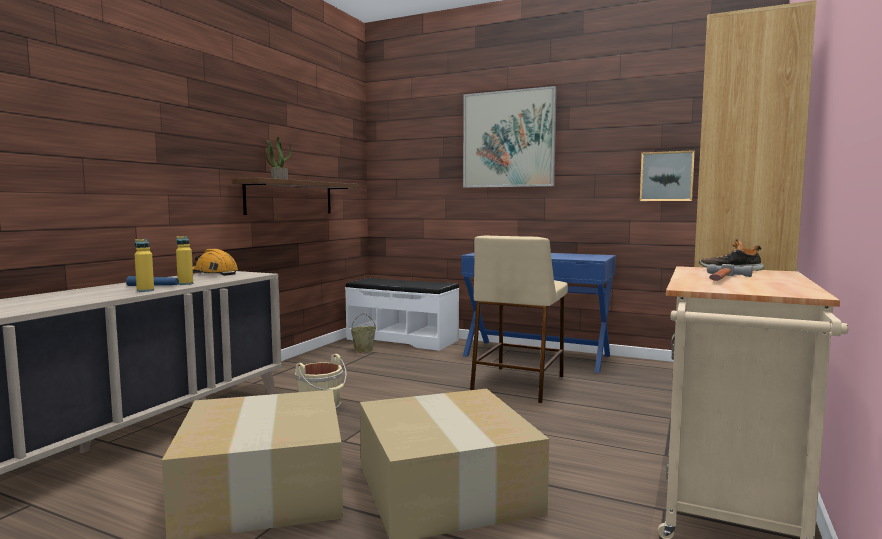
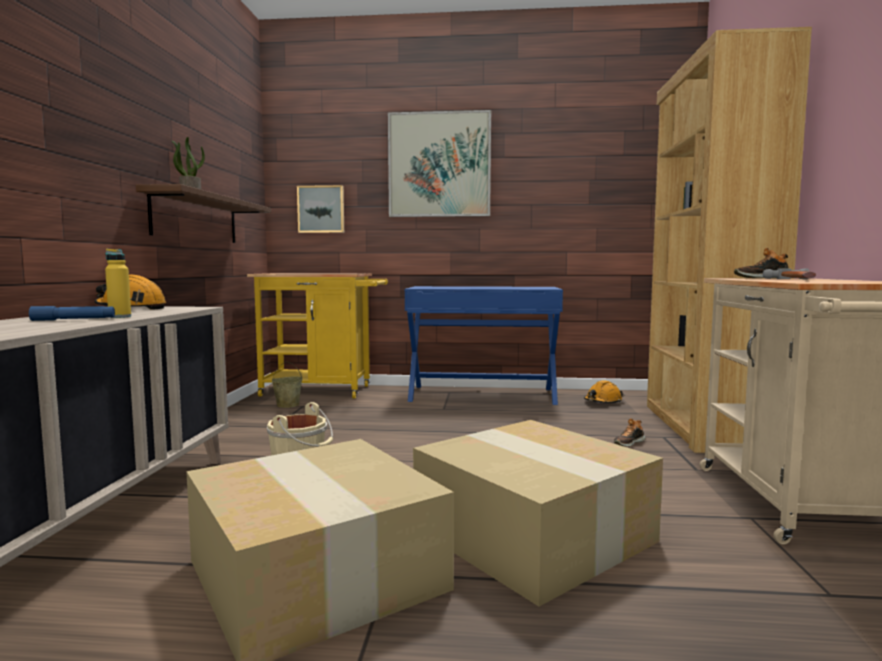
camera: 20 degrees left, 0 degrees up
yellow bottle [135,239,154,292] -> none
white bench [345,278,459,351] -> yellow cart [247,273,388,398]
beige stool [470,235,568,403] -> none
picture [640,150,695,201] -> picture moved to [297,185,344,233]
none -> orange hard hat [584,380,623,403]
none -> shoe [614,418,646,447]

